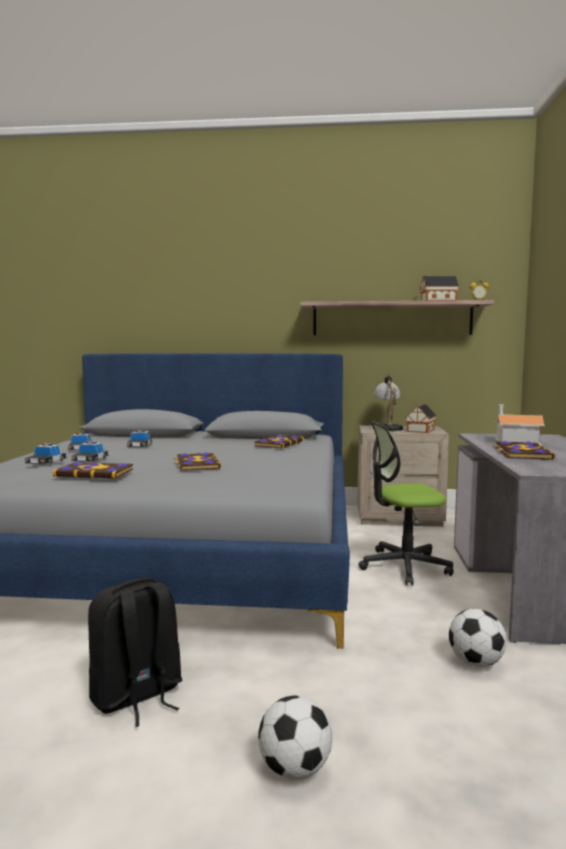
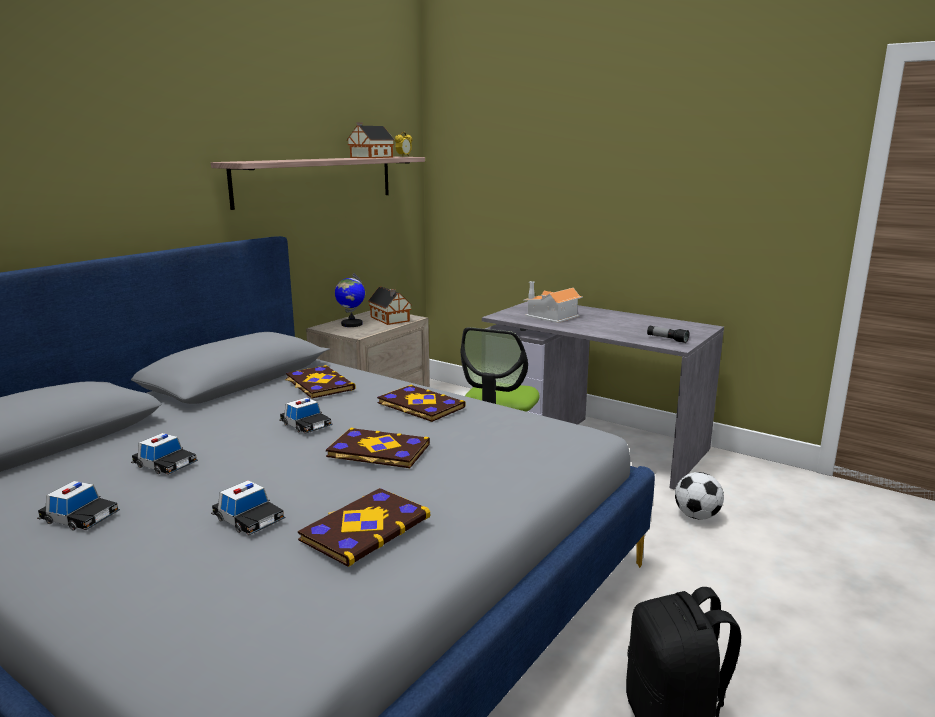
camera: 60 degrees left, 10 degrees up
toy car [24,443,68,465] -> toy car moved to [279,397,333,434]
football [258,696,332,780] -> none
table lamp [374,375,403,431] -> globe [335,273,365,327]
book [493,441,555,460] -> book moved to [377,384,466,422]
none -> flashlight [647,326,689,343]

